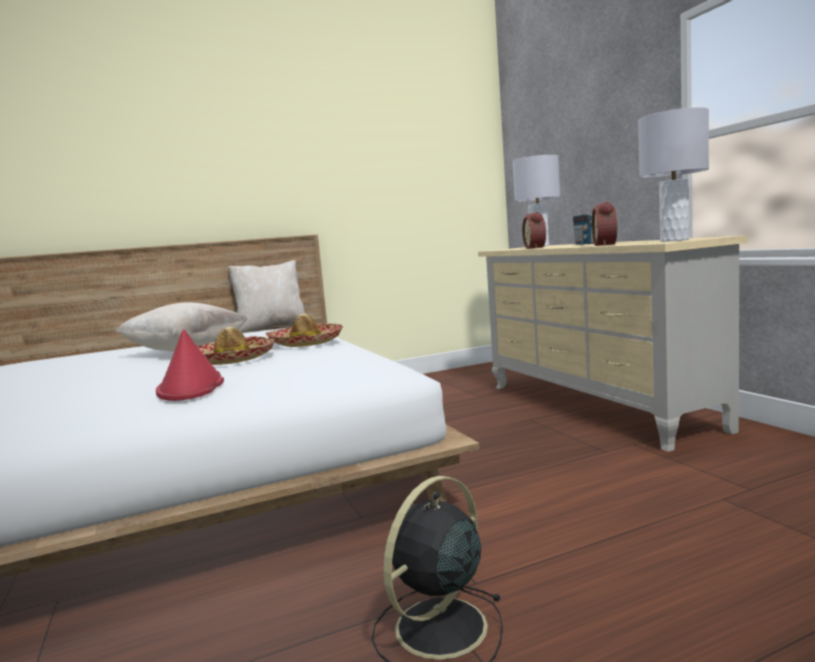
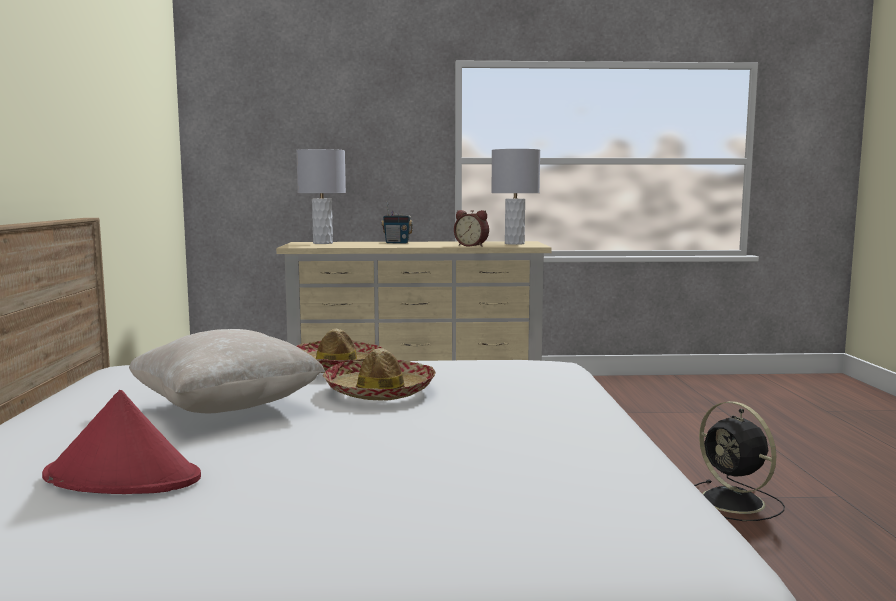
camera: 70 degrees left, 0 degrees up
red hat [156,329,224,401] -> red hat moved to [42,390,201,494]
beige pillow [227,260,305,333] -> none
alarm clock [522,212,546,249] -> none

